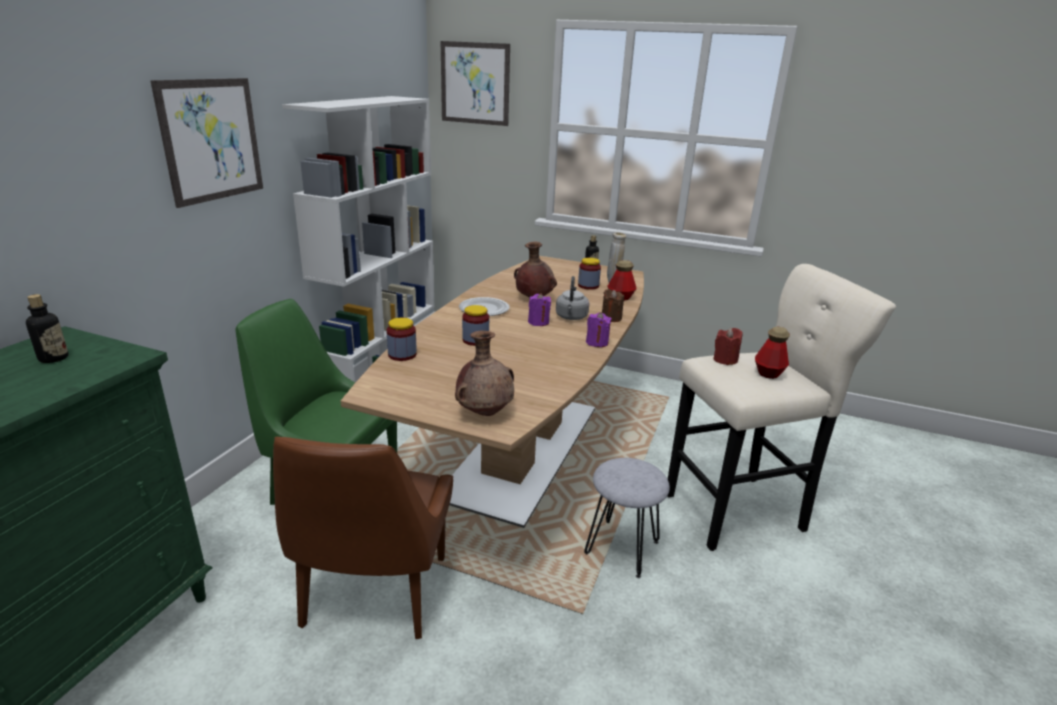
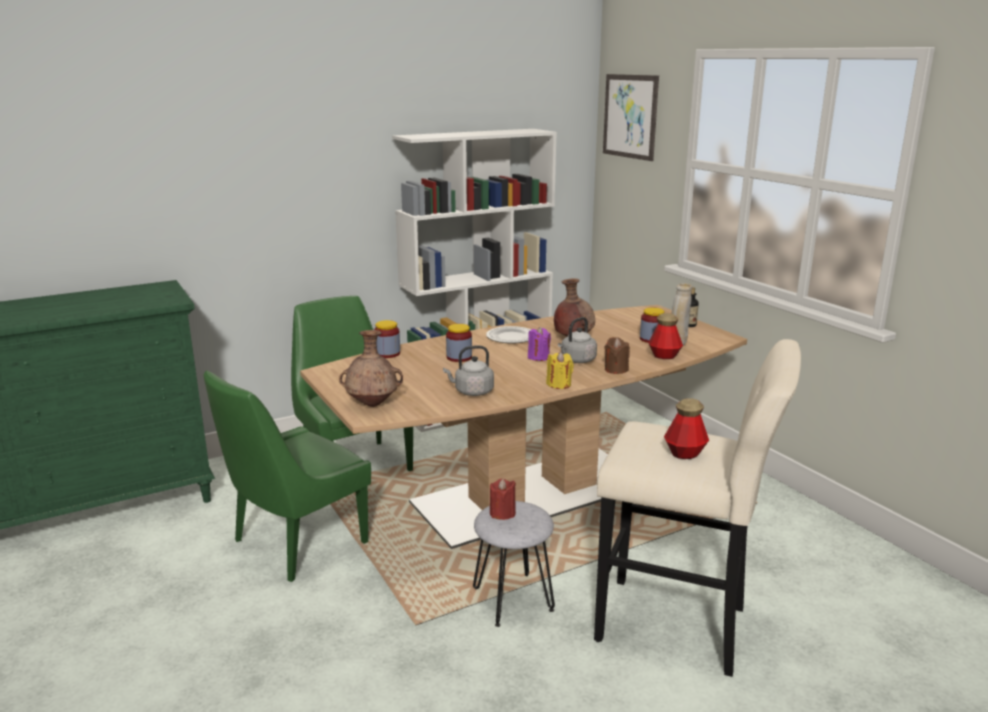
camera: 40 degrees right, 5 degrees down
bottle [26,294,69,363] -> none
picture [150,78,263,208] -> none
brown chair [273,437,453,639] -> green chair [204,370,371,582]
purple candle [586,312,612,347] -> yellow candle [546,352,574,389]
red candle [714,328,742,365] -> red candle moved to [490,479,516,520]
none -> grey kettle [443,345,494,396]

